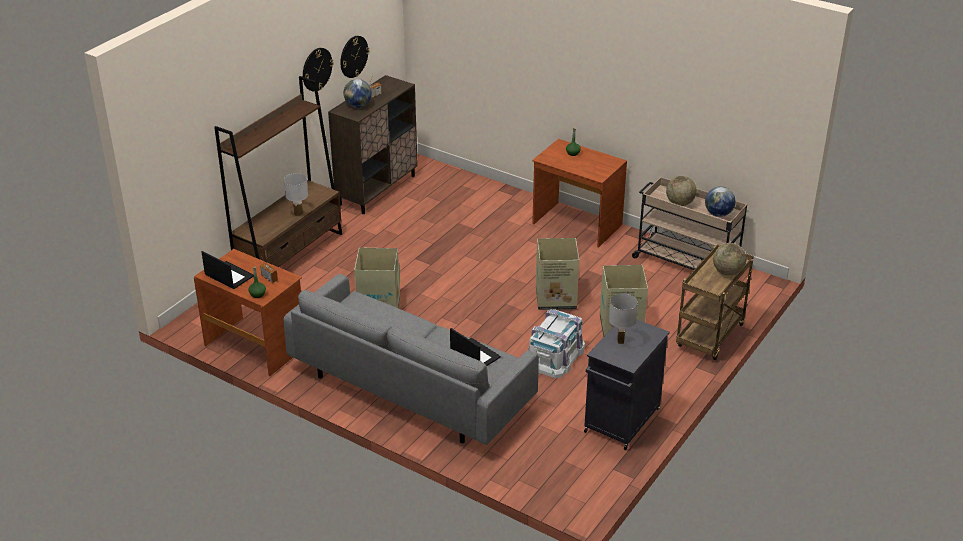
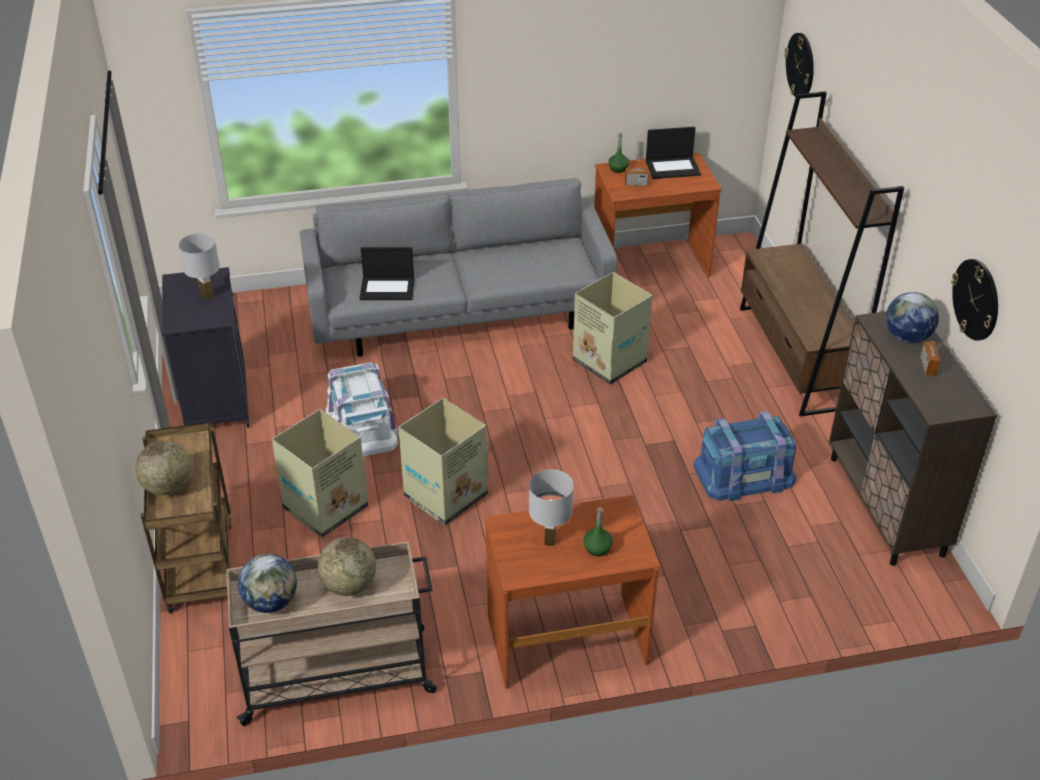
camera: 135 degrees right, 5 degrees up
white table lamp [284,173,308,216] -> white table lamp moved to [529,469,574,546]
wall clock [303,48,333,92] -> wall clock moved to [784,33,814,99]
none -> blue storage box [694,411,796,501]

